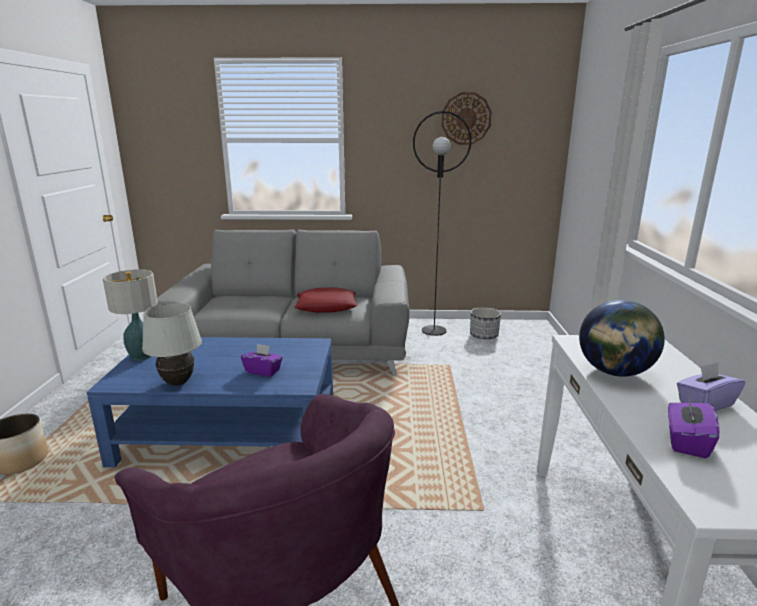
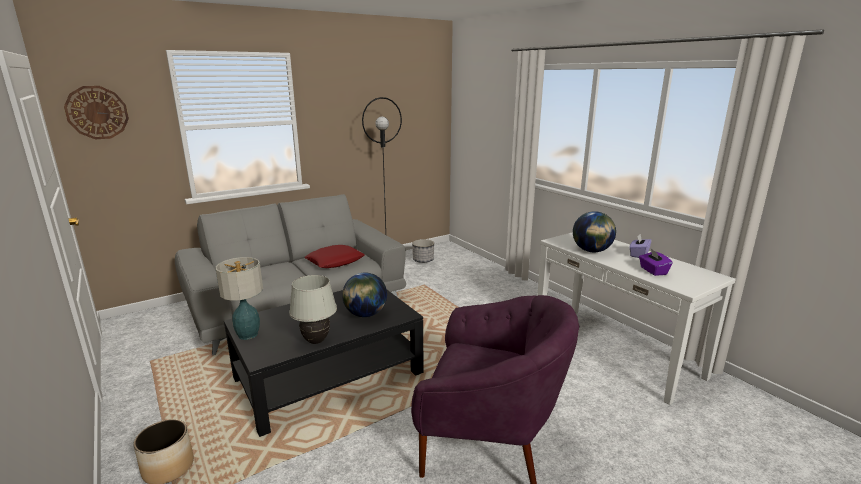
camera: 35 degrees left, 0 degrees up
blue coffee table [86,337,333,467] -> black coffee table [224,290,424,437]
purple tissue box [241,343,283,377] -> globe [342,273,387,317]
wall clock [441,92,492,145] -> wall clock moved to [64,86,129,139]

